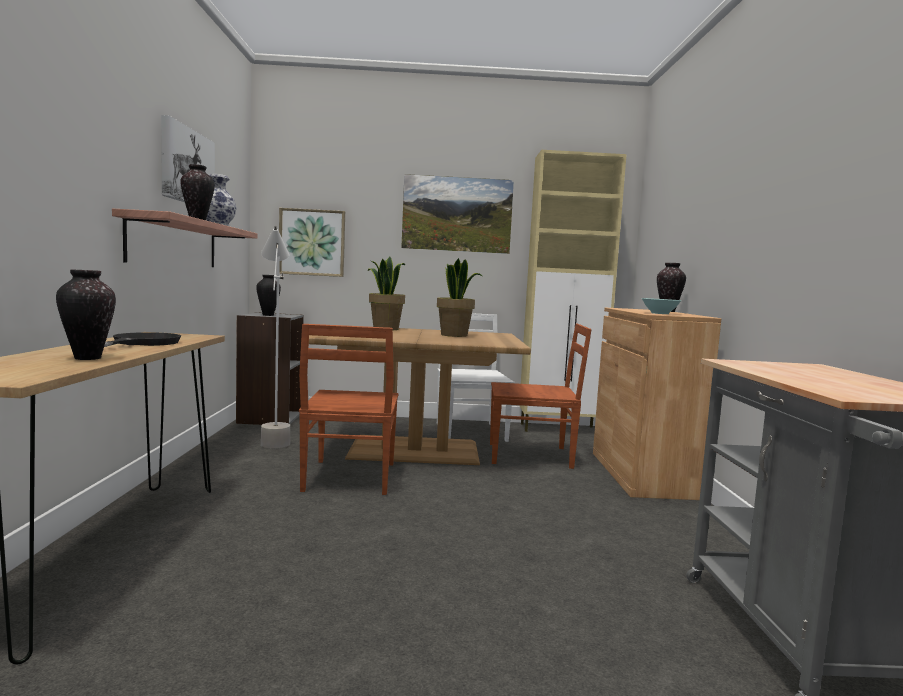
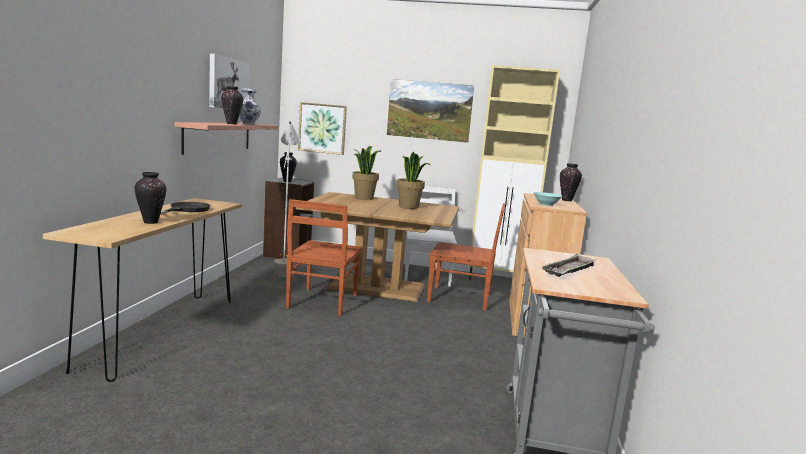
camera: 10 degrees right, 5 degrees up
none -> tray [542,254,596,277]

